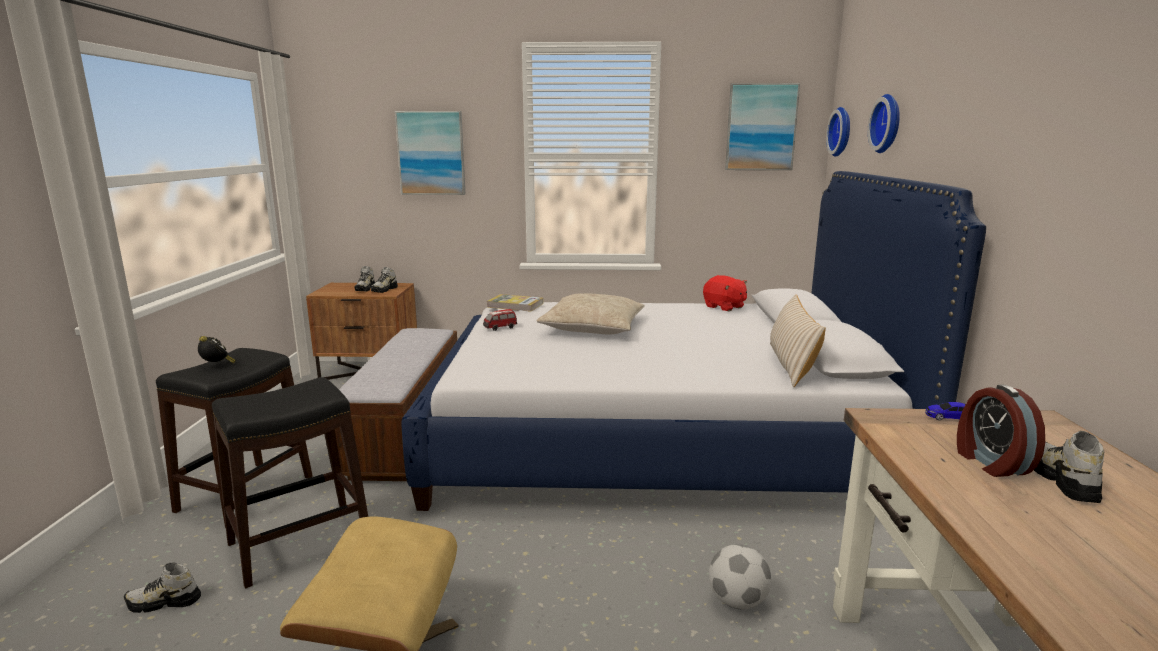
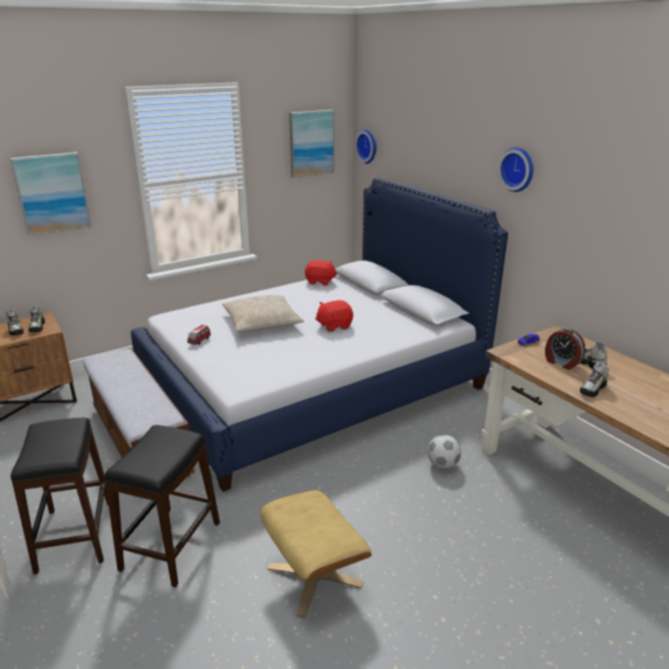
camera: 35 degrees left, 10 degrees up
shoe [124,562,201,613] -> shoe moved to [580,362,609,397]
alarm clock [198,336,236,363] -> none
book [487,294,543,312] -> none
beige pillow [770,294,826,387] -> none
wall clock [868,94,900,153] -> wall clock moved to [498,147,533,192]
none -> red plush toy [315,300,353,332]

